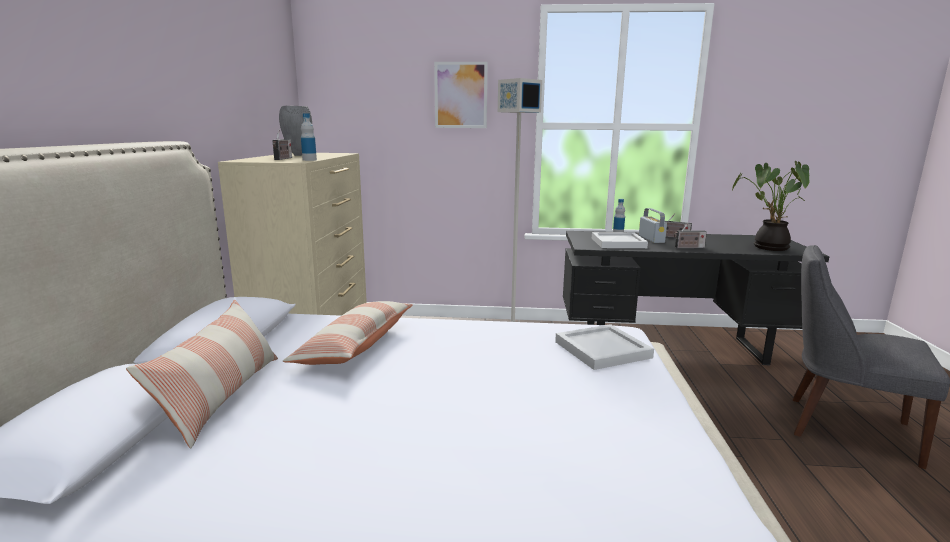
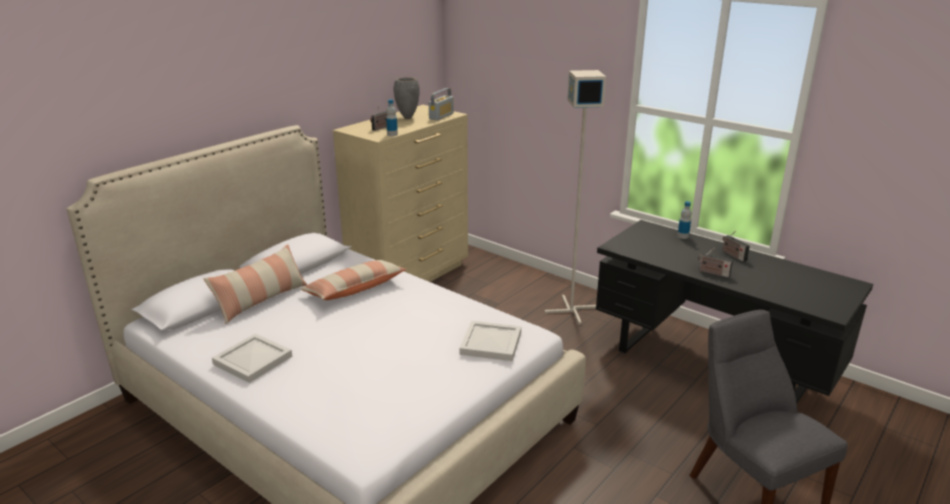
camera: 35 degrees right, 10 degrees up
picture [434,62,488,128] -> none
white tray [592,232,648,248] -> white tray moved to [212,333,292,383]
radio [639,208,667,243] -> radio moved to [429,88,454,120]
potted plant [731,161,809,251] -> none

